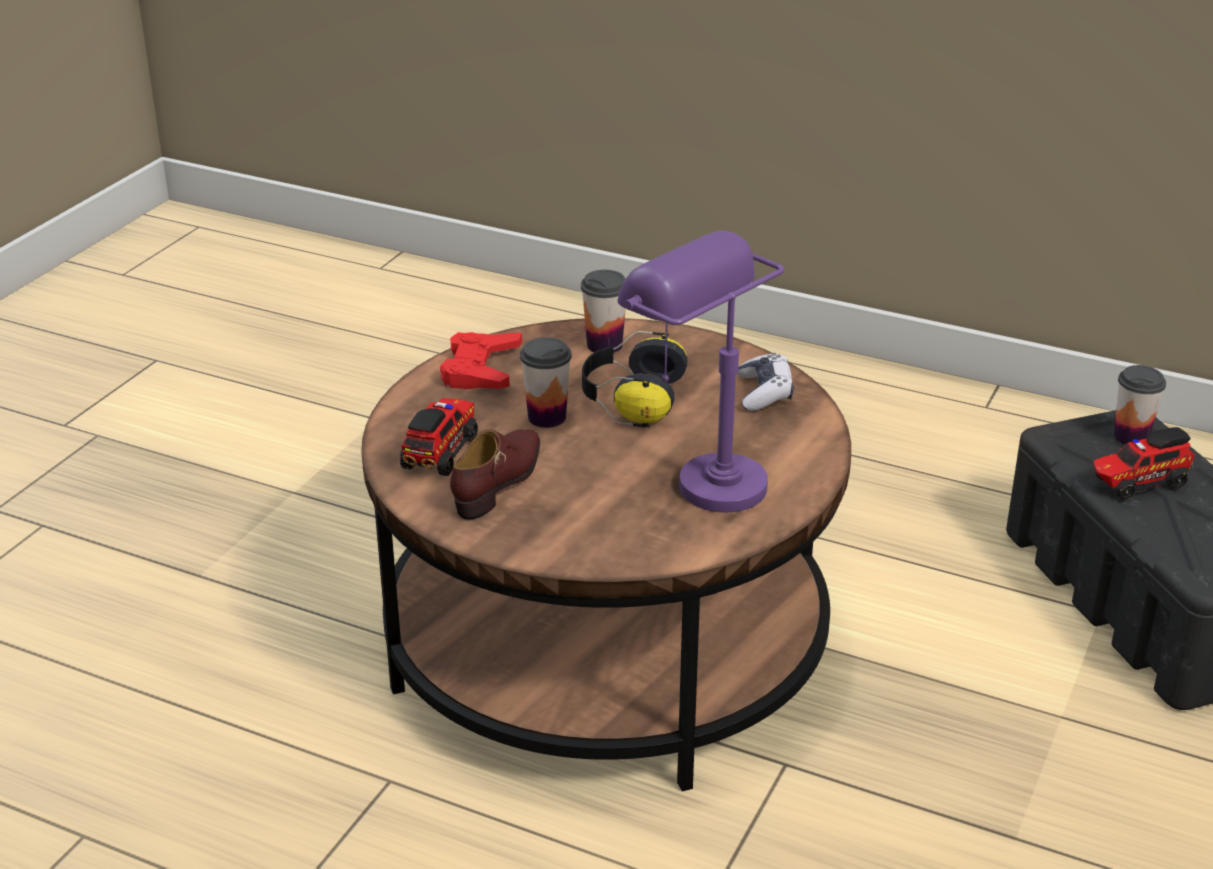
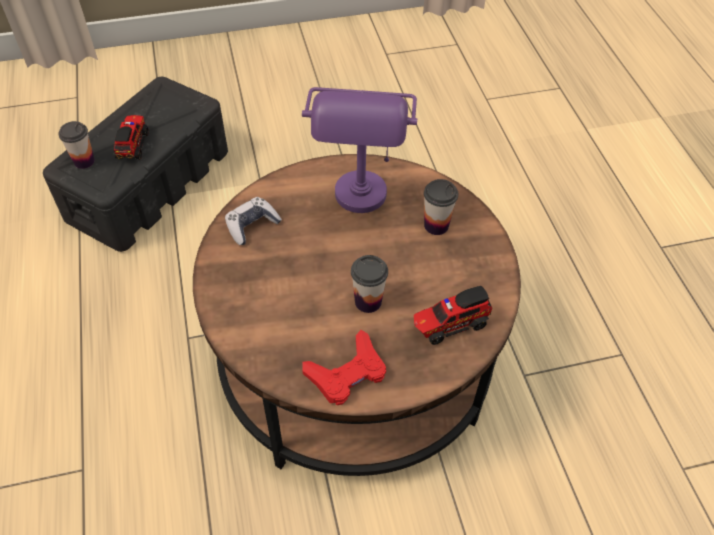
camera: 130 degrees left, 20 degrees up
brown shoe [450,429,540,520] -> none
cup [581,270,626,353] -> cup moved to [424,179,458,235]
headphones [582,331,687,428] -> none
toy truck [1094,427,1195,500] -> toy truck turned 120 degrees counterclockwise [114,115,149,160]

